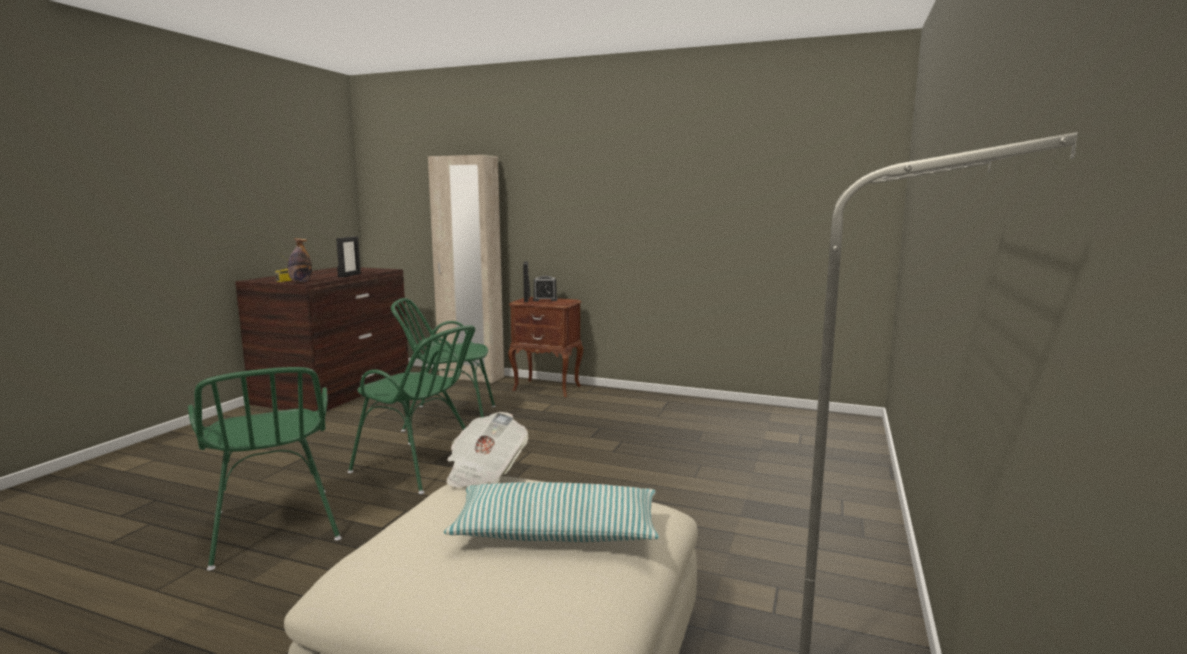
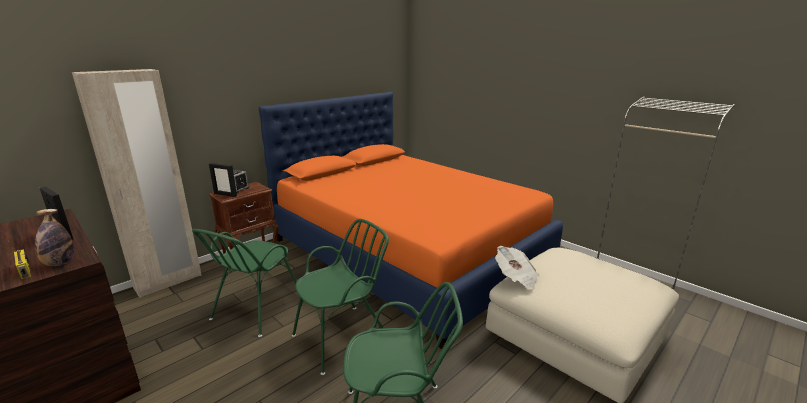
camera: 65 degrees left, 10 degrees up
pillow [444,482,659,542] -> none
none -> orange bed [259,92,563,349]

